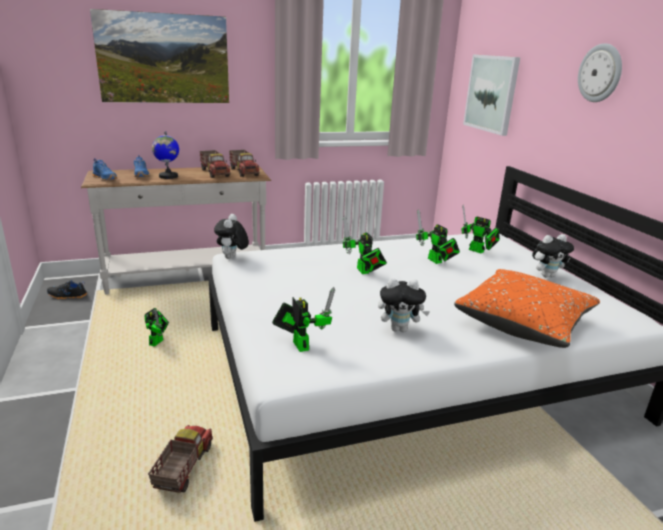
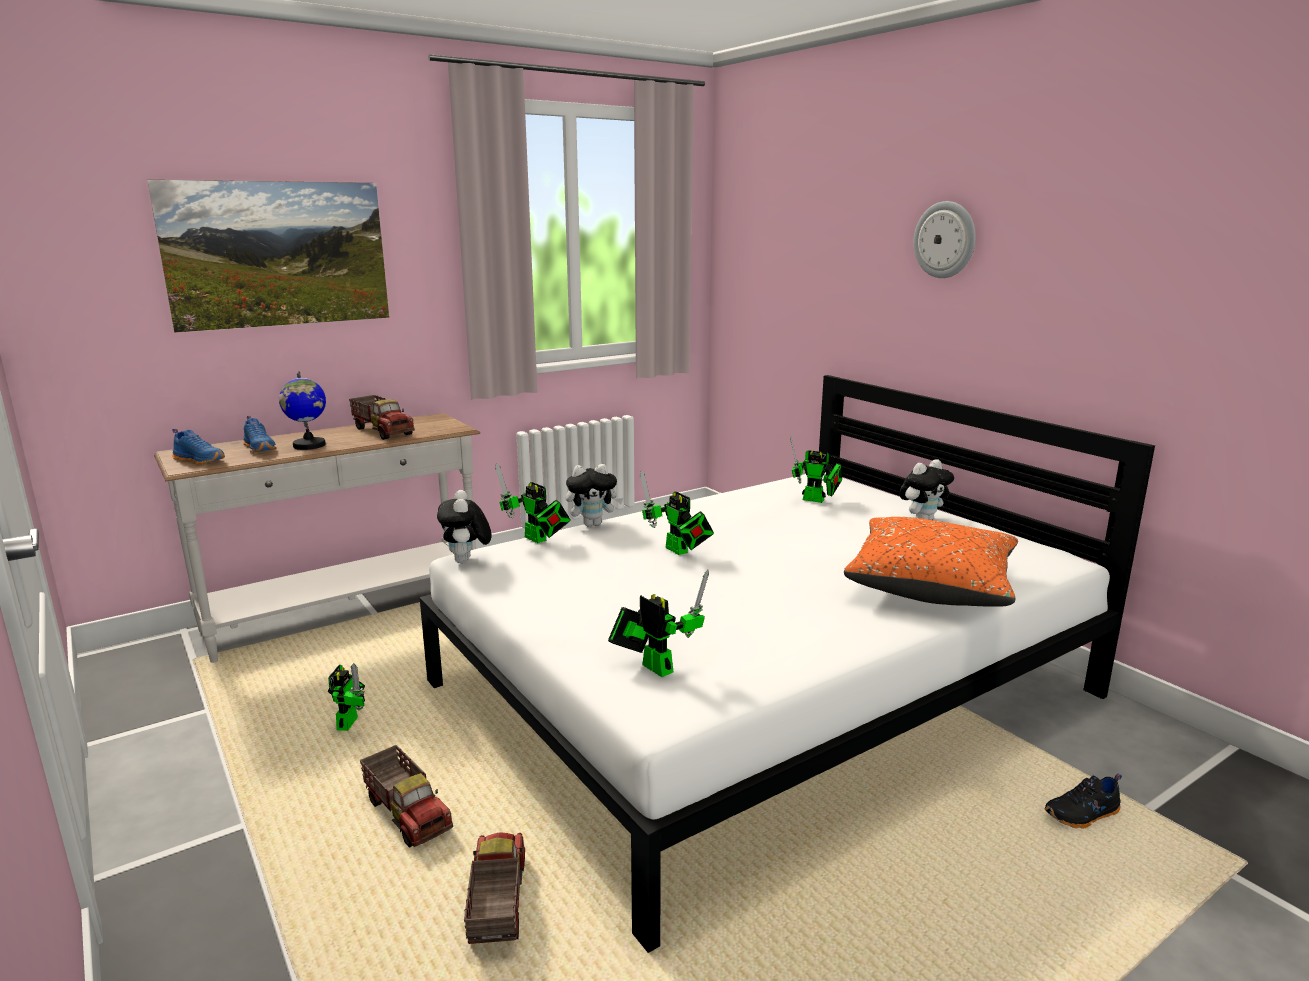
camera: 15 degrees left, 5 degrees down
black shoe [47,280,87,299] -> black shoe moved to [1045,773,1122,829]
toy truck [229,150,260,177] -> toy truck moved to [360,745,453,848]
plush toy [378,278,430,332] -> plush toy moved to [566,464,623,526]
toy robot [416,210,460,264] -> toy robot moved to [495,463,571,543]
picture [463,55,520,136] -> none

